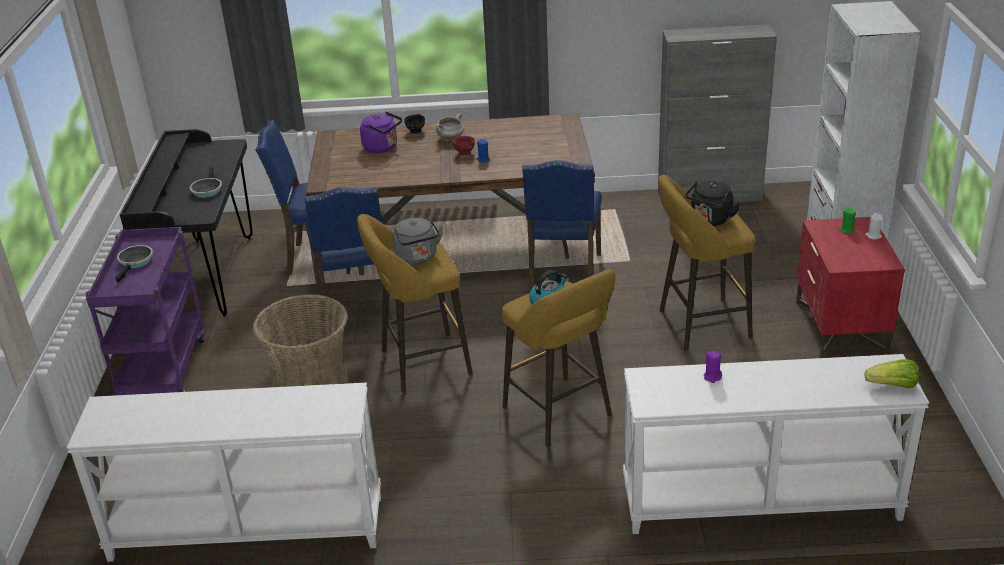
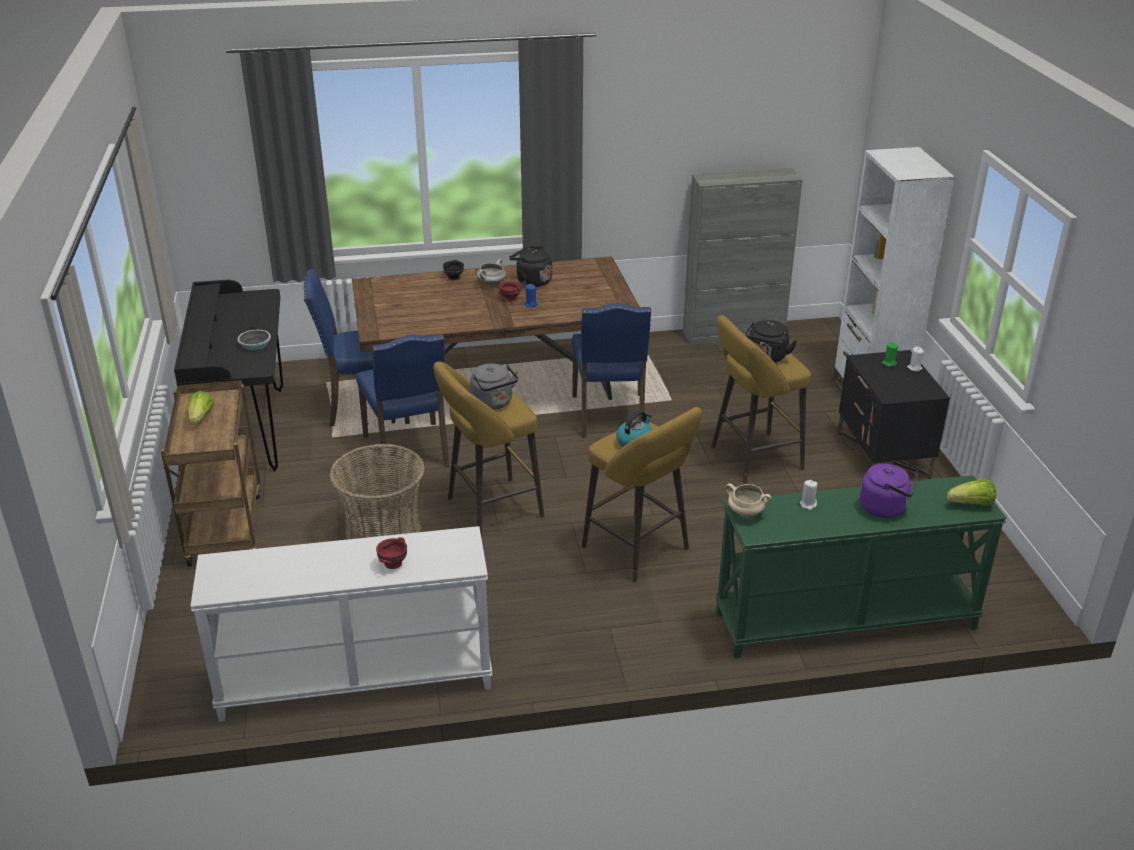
camera: 10 degrees left, 0 degrees up
purple cart [86,227,205,395] -> brown cart [161,380,261,567]
frying pan [115,245,153,283] -> lettuce [188,391,214,425]
purple kettle [360,112,402,153] -> purple kettle moved to [859,460,918,518]
white console table [623,354,929,534] -> green console table [715,475,1007,658]
purple candle [704,351,722,383] -> white candle [800,480,817,510]
red nightstand [796,217,905,358] -> black nightstand [837,350,950,479]
none -> red bowl [376,537,407,569]
none -> black kettle [509,246,552,287]
none -> beige cooking pot [725,483,772,517]

